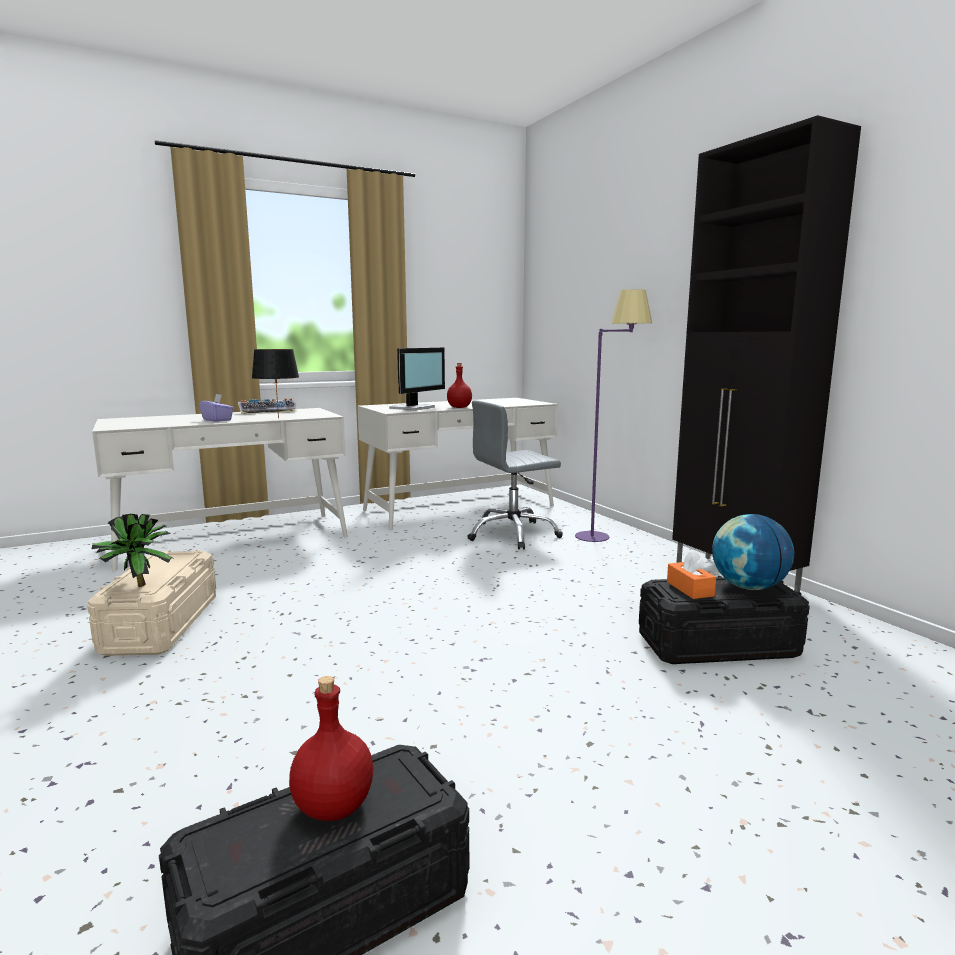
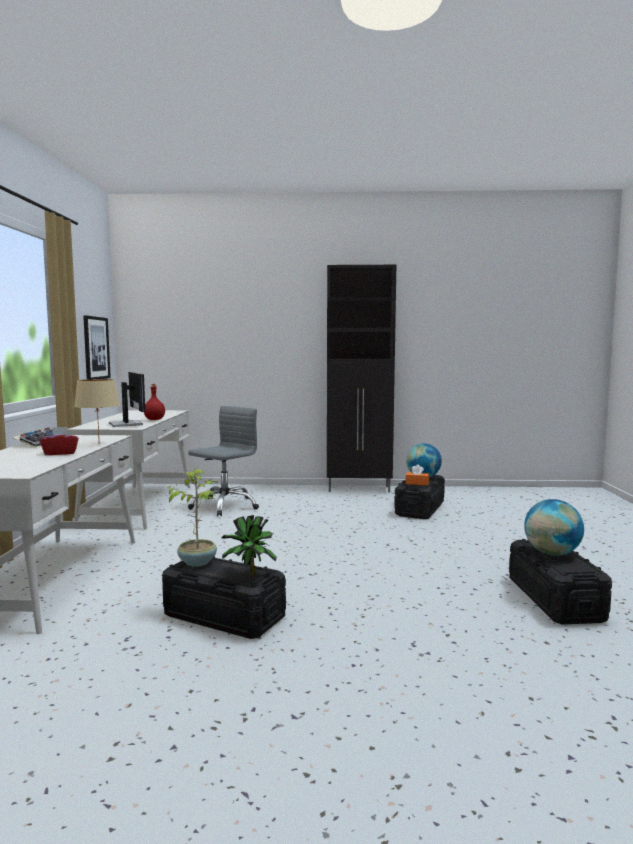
camera: 60 degrees left, 5 degrees down
beige storage box [87,550,216,656] -> black storage box [162,556,286,639]
purple tissue box [199,394,234,422] -> red tissue box [40,427,79,455]
black table lamp [252,349,299,419] -> beige table lamp [74,379,120,437]
red bottle [289,676,373,821] -> globe [524,499,584,556]
grey office chair [467,400,563,550] -> grey office chair turned 150 degrees counterclockwise [188,406,259,516]
purple floor lamp [575,289,652,542] -> none
none -> picture [83,315,111,379]
none -> potted plant [166,467,218,567]

